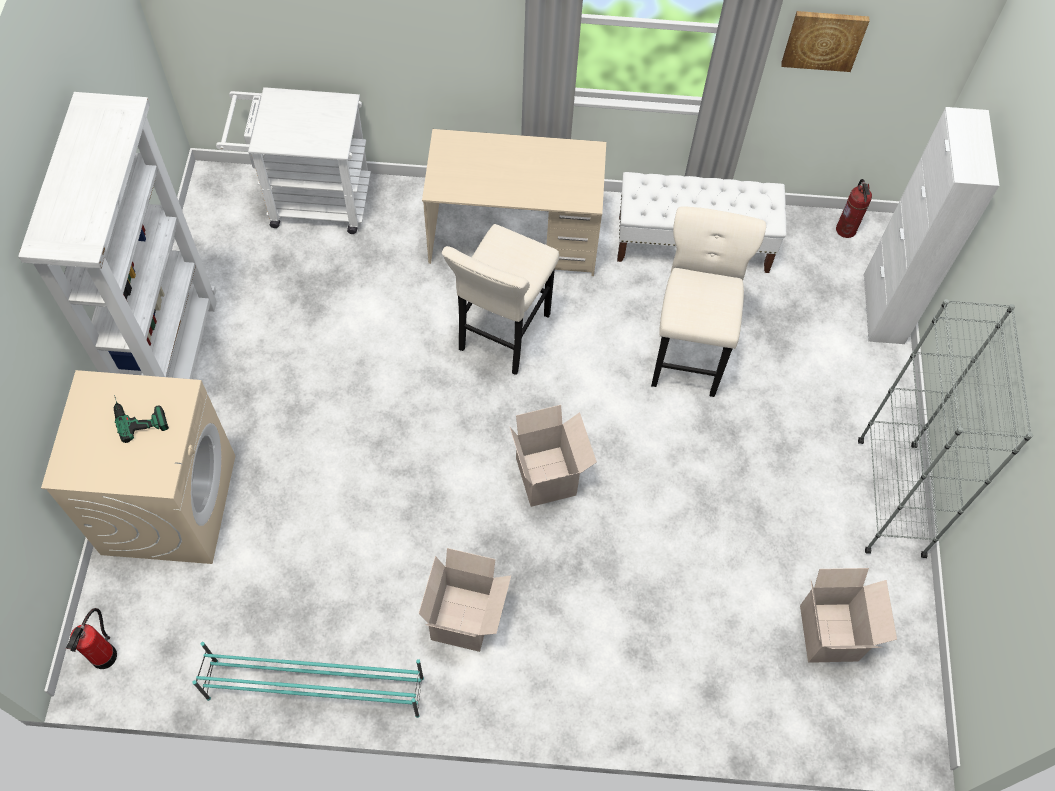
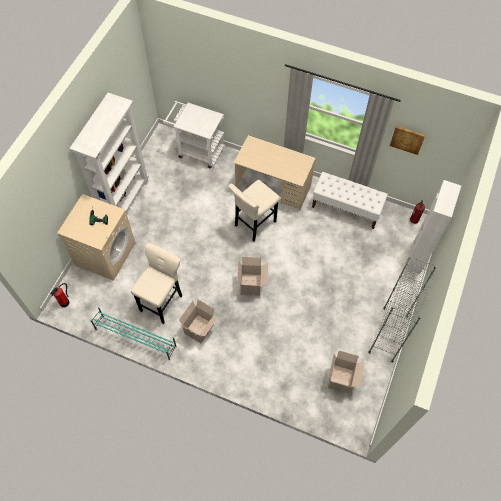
camera: 20 degrees right, 0 degrees up
beige stool [651,206,766,397] -> beige stool moved to [131,243,182,324]

